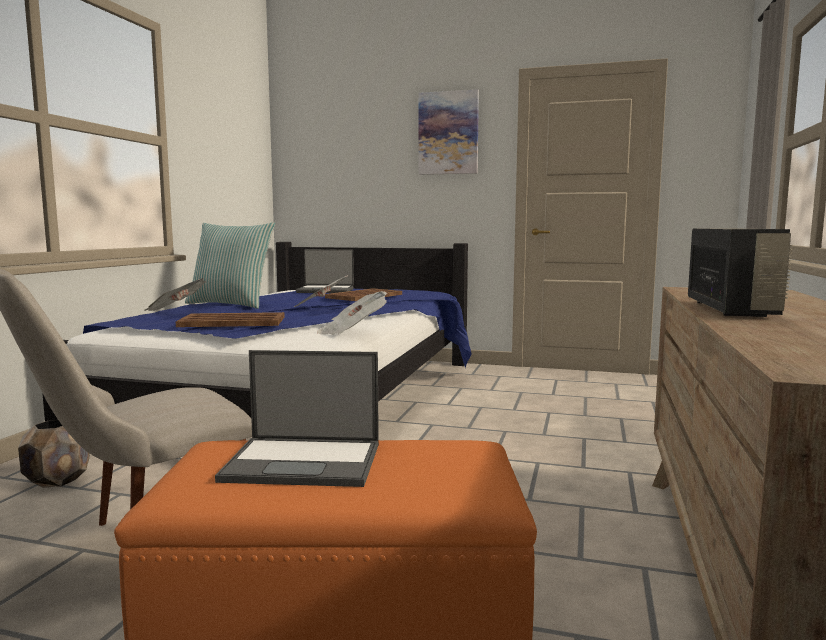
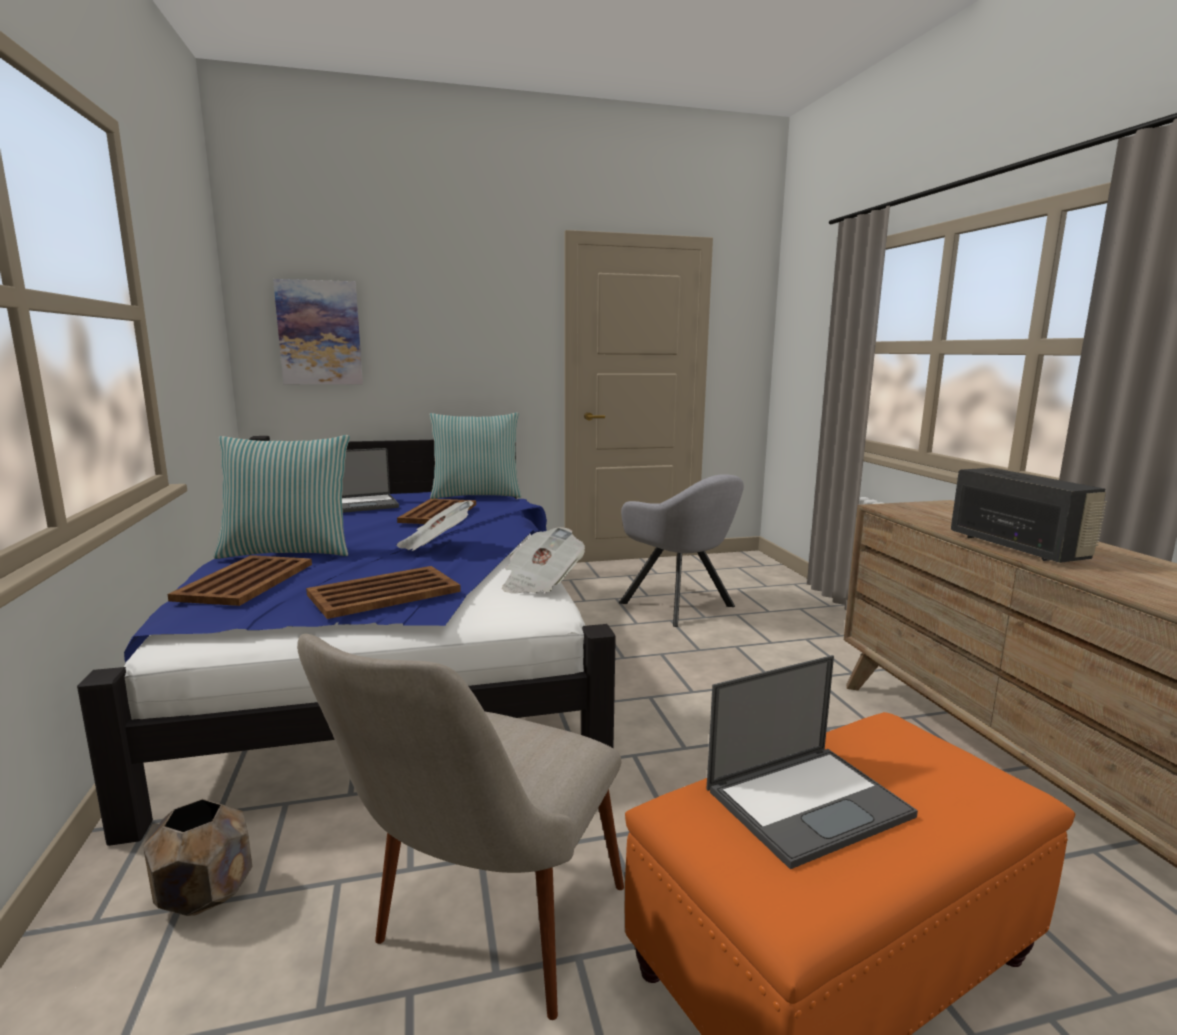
camera: 30 degrees left, 5 degrees up
newspaper [145,278,206,311] -> brown tray [168,555,312,606]
picture [419,89,479,175] -> picture moved to [273,279,363,384]
none -> pillow [429,412,522,499]
none -> grey armchair [619,474,744,627]

